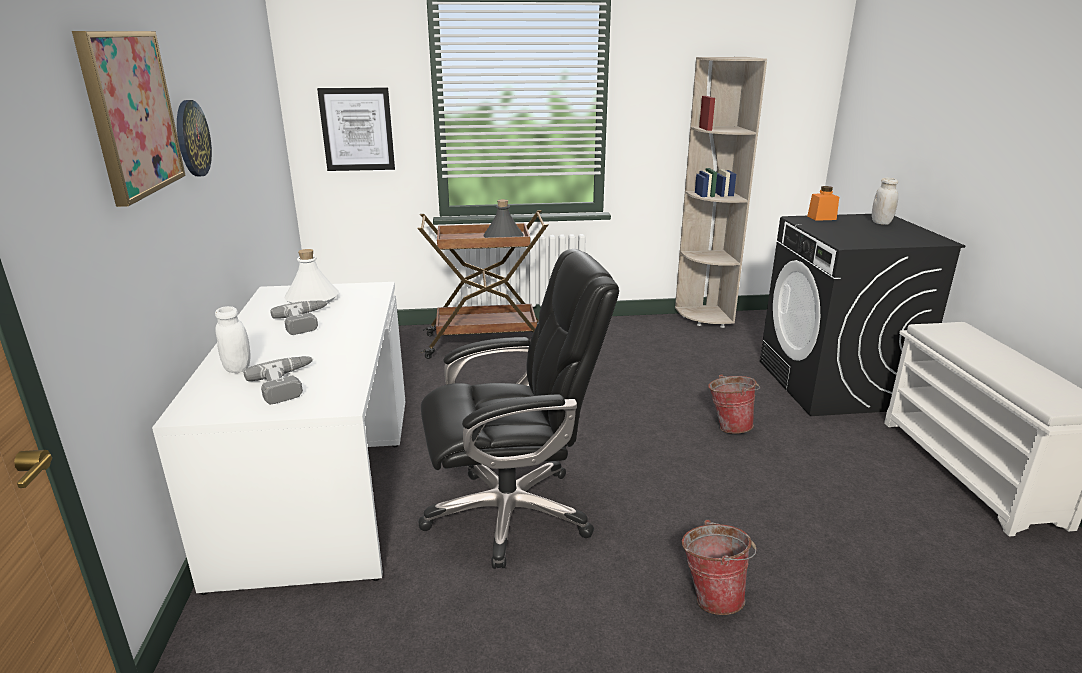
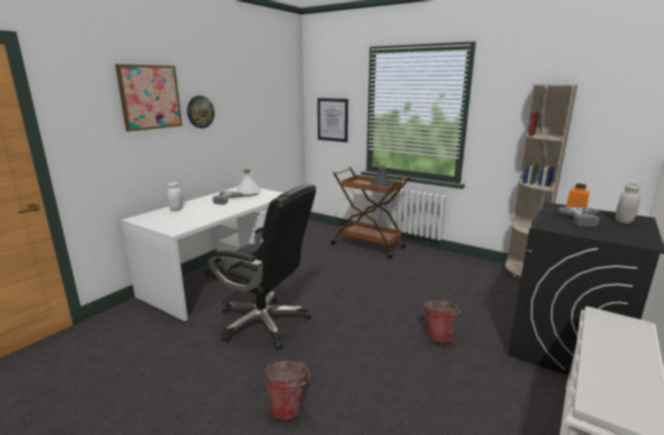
camera: 40 degrees right, 5 degrees down
power drill [244,356,313,405] -> power drill moved to [558,206,599,227]

